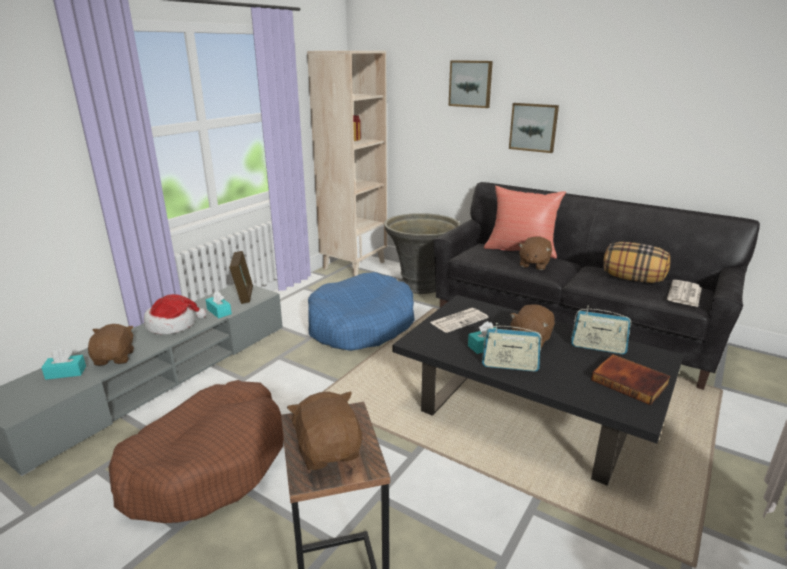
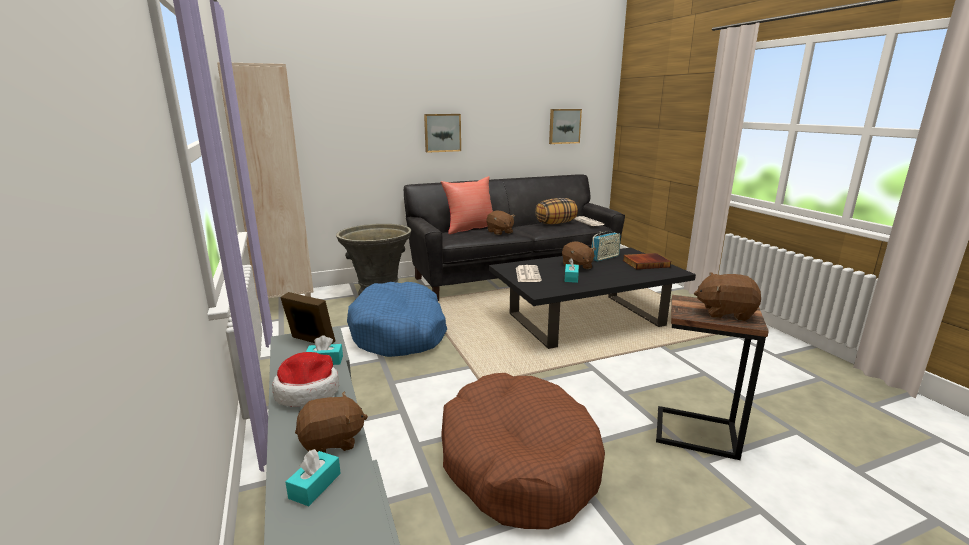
camera: 55 degrees left, 5 degrees down
brown plush toy [88,324,134,366] -> brown plush toy turned 135 degrees clockwise [295,391,368,453]
picture [449,60,493,108] -> picture moved to [549,109,582,144]
radio [482,323,542,372] -> none

